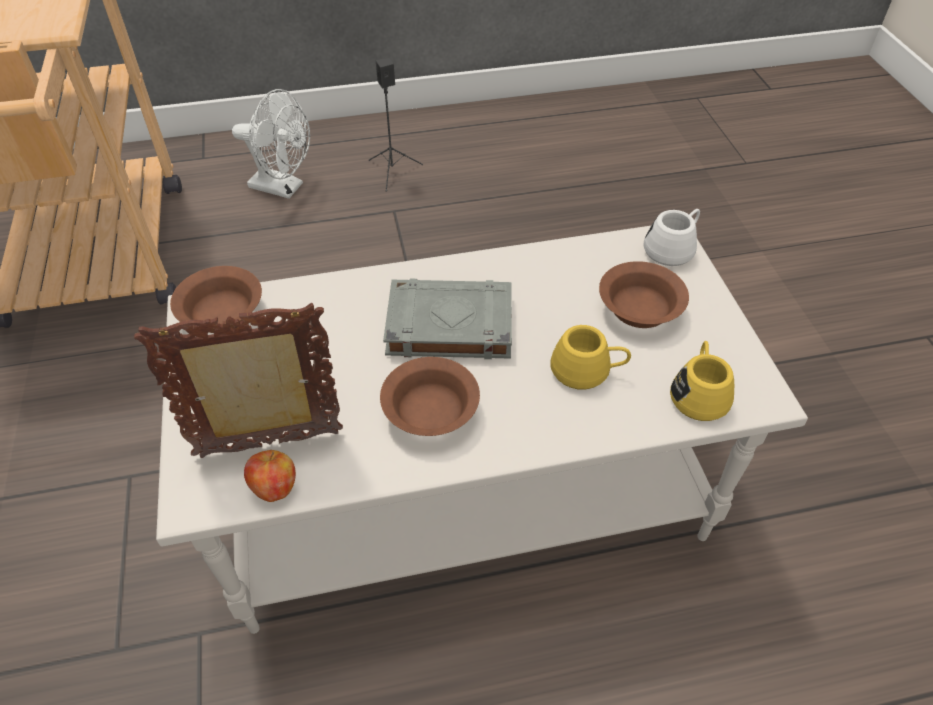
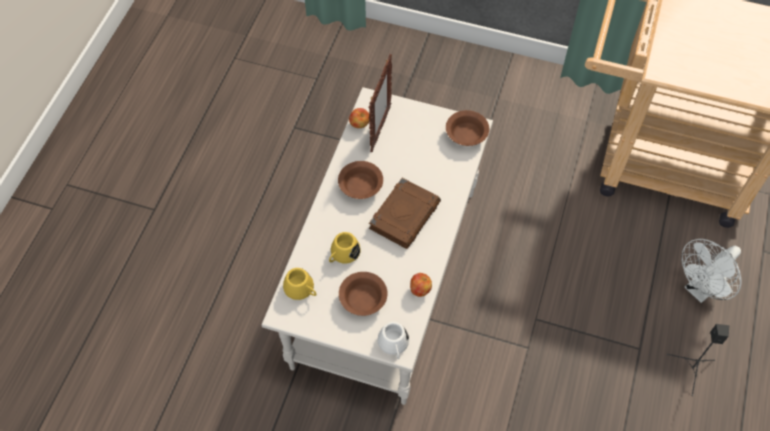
camera: 120 degrees right, 10 degrees up
grey book [383,279,512,359] -> brown book [369,178,441,249]
none -> apple [410,273,432,297]

